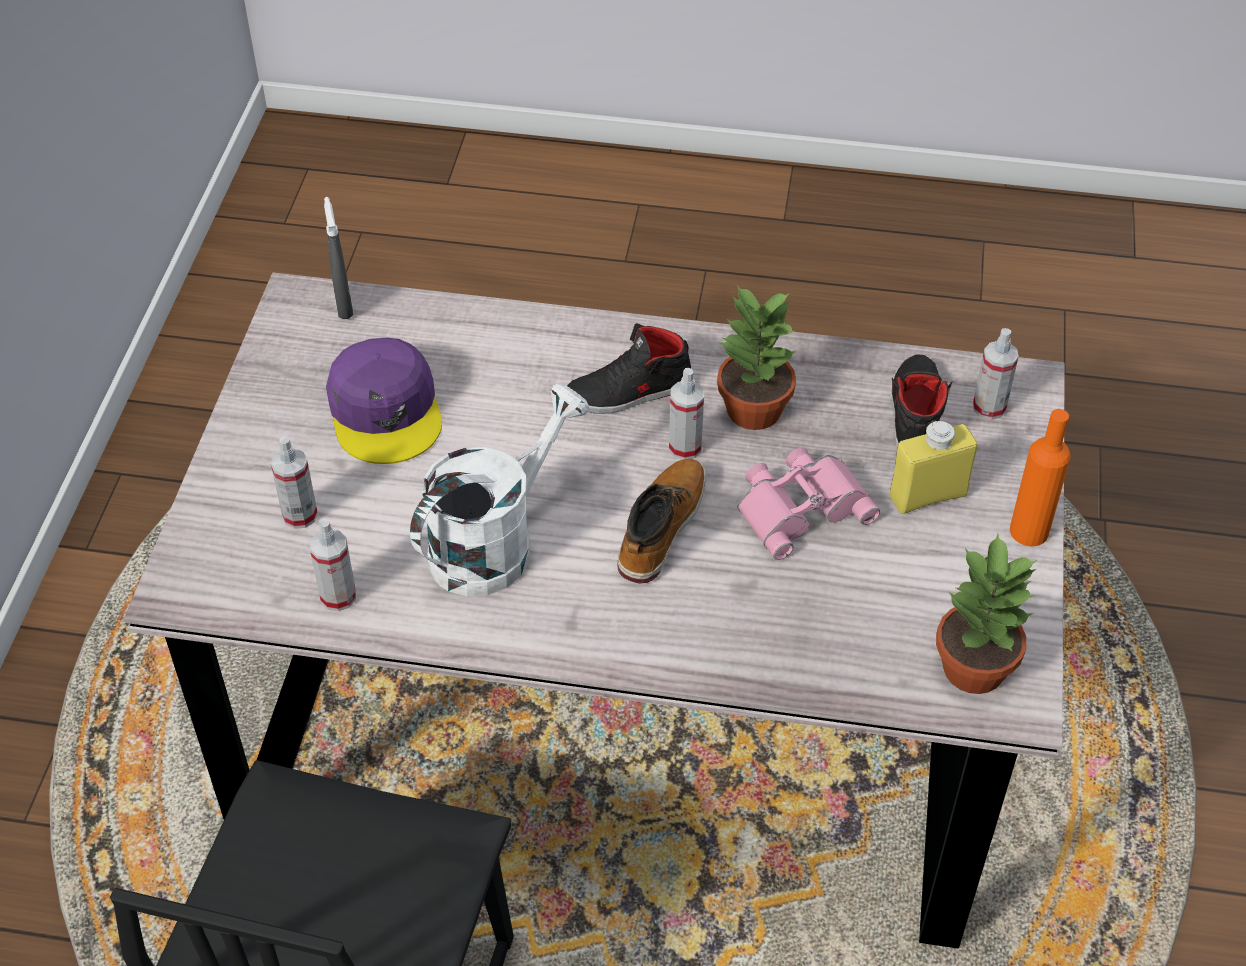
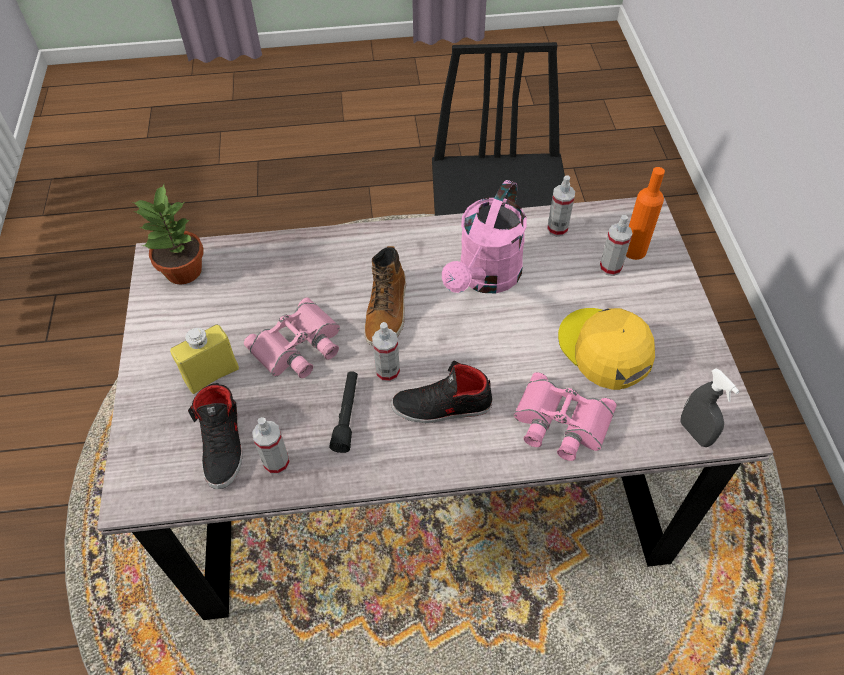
camera: 165 degrees right, 5 degrees up
purple cap [326,338,442,464] -> yellow cap [558,308,655,390]
white watering can [410,384,589,596] -> pink watering can [442,180,527,293]
black shoe [566,323,691,414] -> black shoe turned 150 degrees counterclockwise [391,360,493,423]
potted plant [717,285,797,430] -> black flashlight [329,371,358,453]
spray bottle [973,328,1019,420] -> spray bottle moved to [252,417,290,474]
orange bottle [1010,409,1071,546] -> orange bottle moved to [626,167,665,260]
none -> pink binoculars [514,372,617,461]

